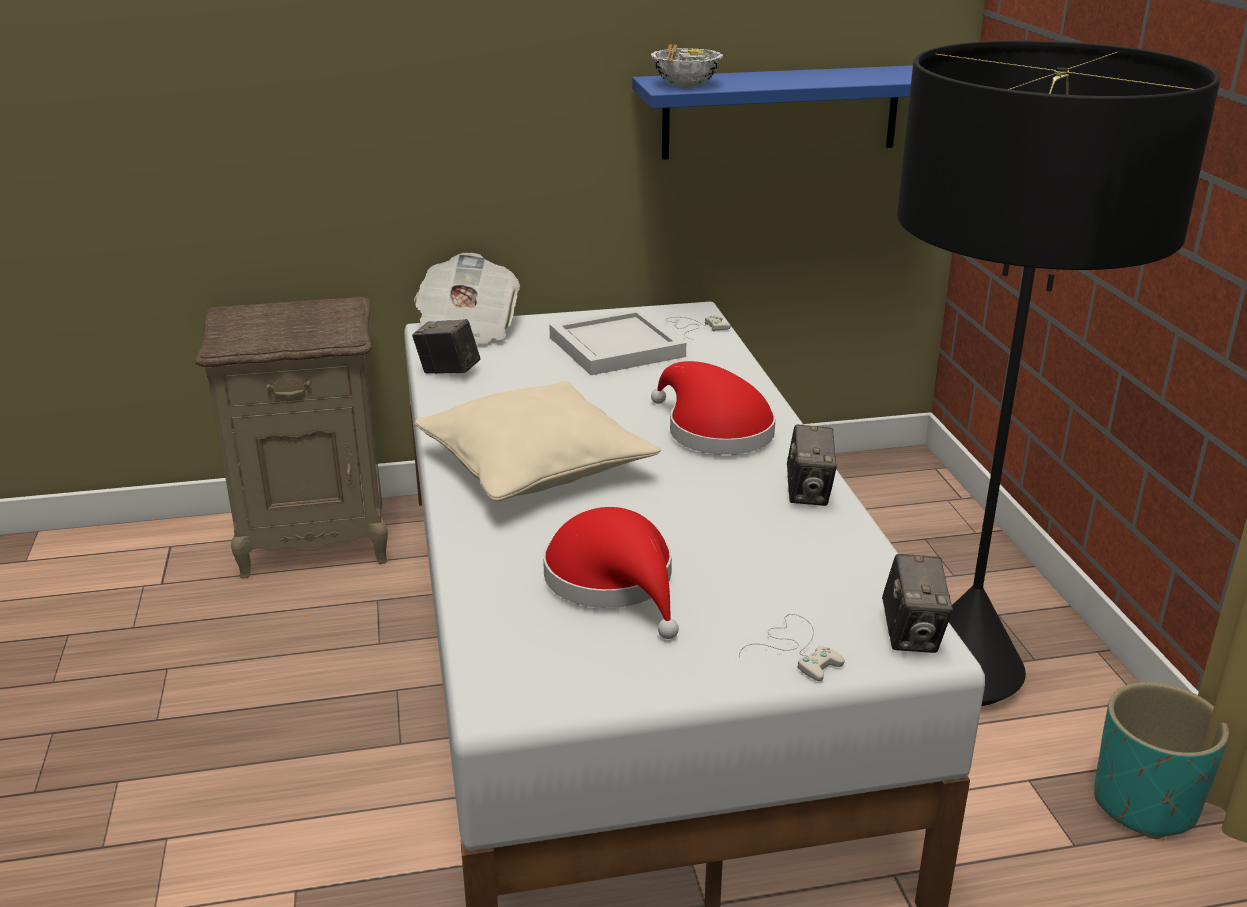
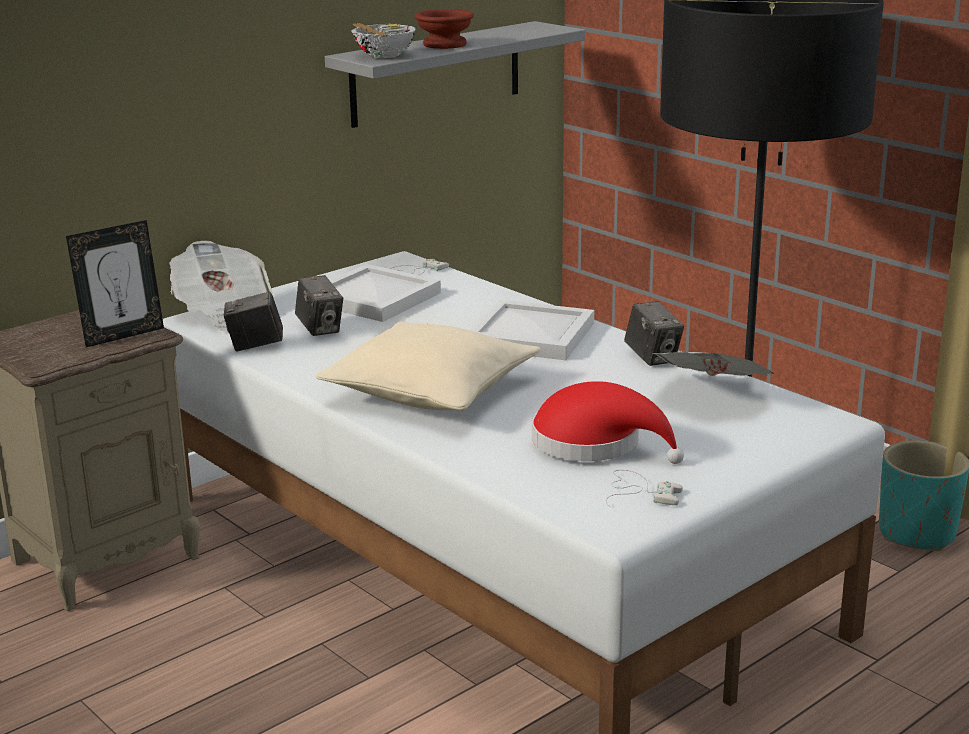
camera: 30 degrees left, 5 degrees down
blue shelf [632,66,913,160] -> grey shelf [325,21,585,128]
red hat [651,361,776,455] -> white tray [470,300,594,360]
white game controller [739,614,845,681] -> white game controller moved to [606,470,683,507]
camera [882,554,953,653] -> camera moved to [295,275,343,336]
none -> picture frame [66,220,164,347]
none -> brown bowl [415,9,474,49]
none -> newspaper [652,352,774,376]

